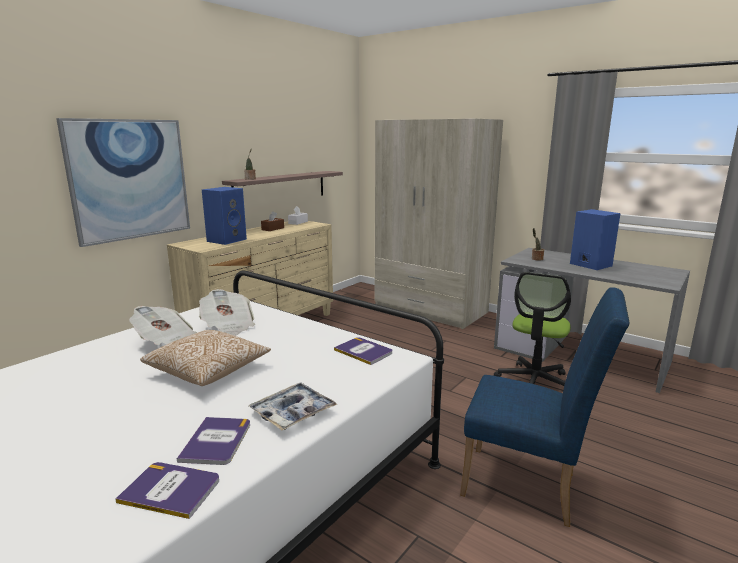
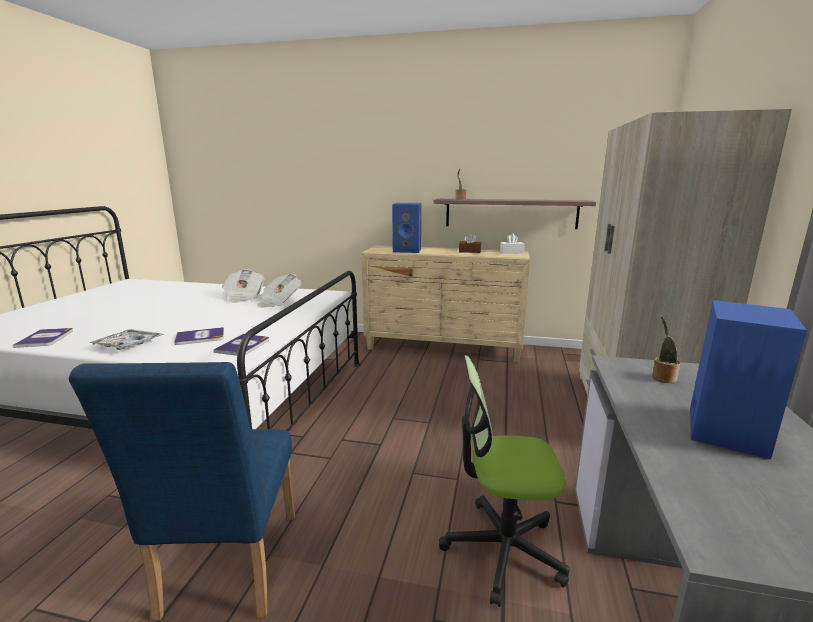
camera: 65 degrees right, 0 degrees up
picture [56,118,190,247] -> none
pillow [140,330,271,386] -> none
book [177,417,250,465] -> book moved to [174,327,224,345]

